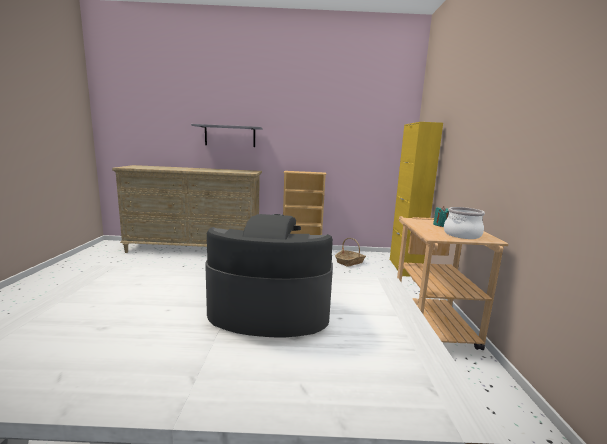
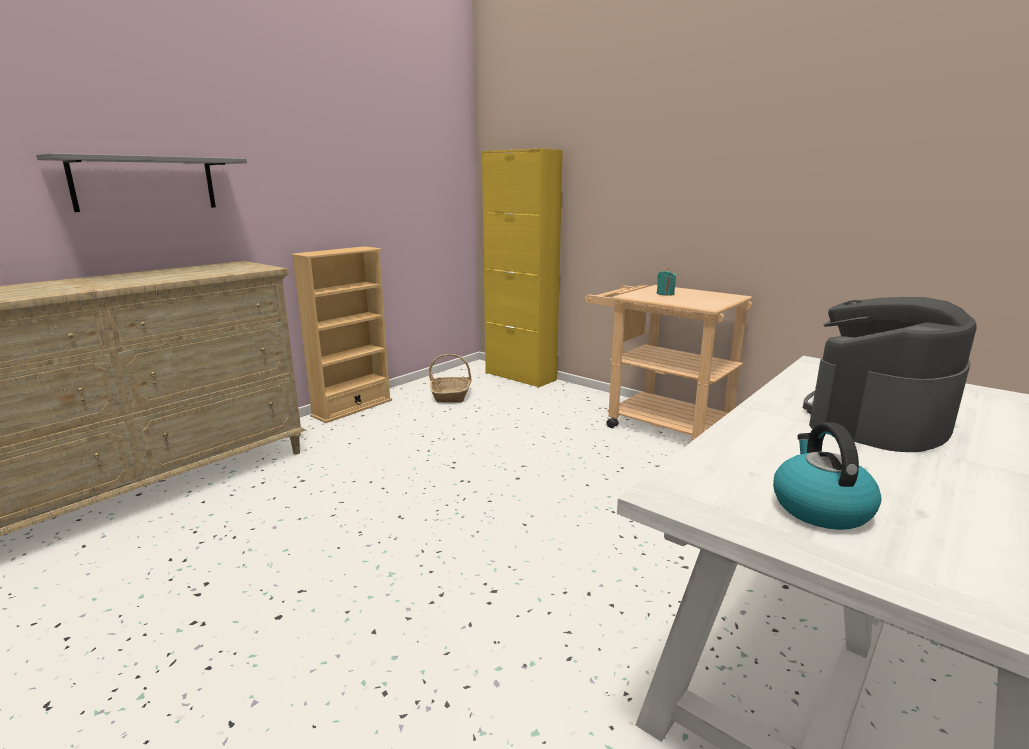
camera: 50 degrees left, 5 degrees up
cooking pot [444,207,485,239] -> none
none -> kettle [773,422,881,530]

